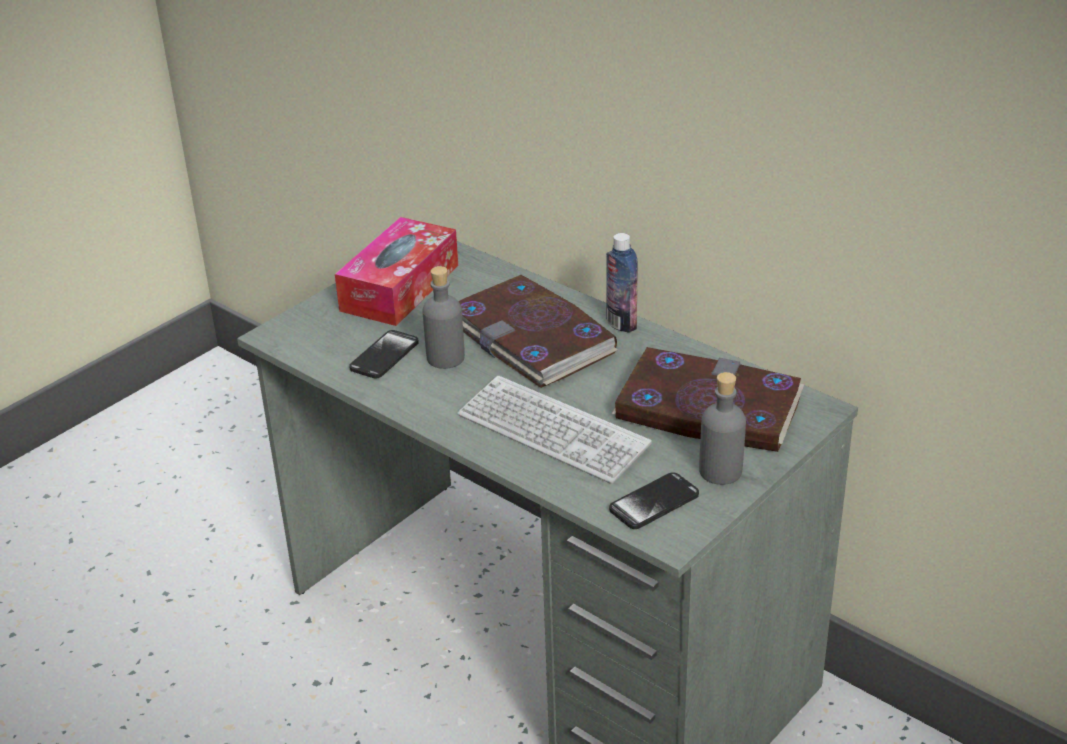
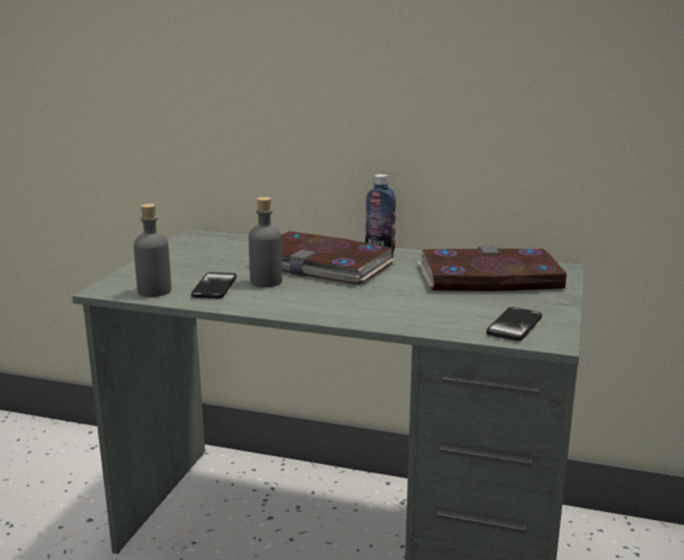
camera: 25 degrees left, 15 degrees down
tissue box [335,217,458,326] -> none
keyboard [458,376,652,484] -> none
grey bottle [699,372,746,485] -> grey bottle moved to [134,204,171,297]

